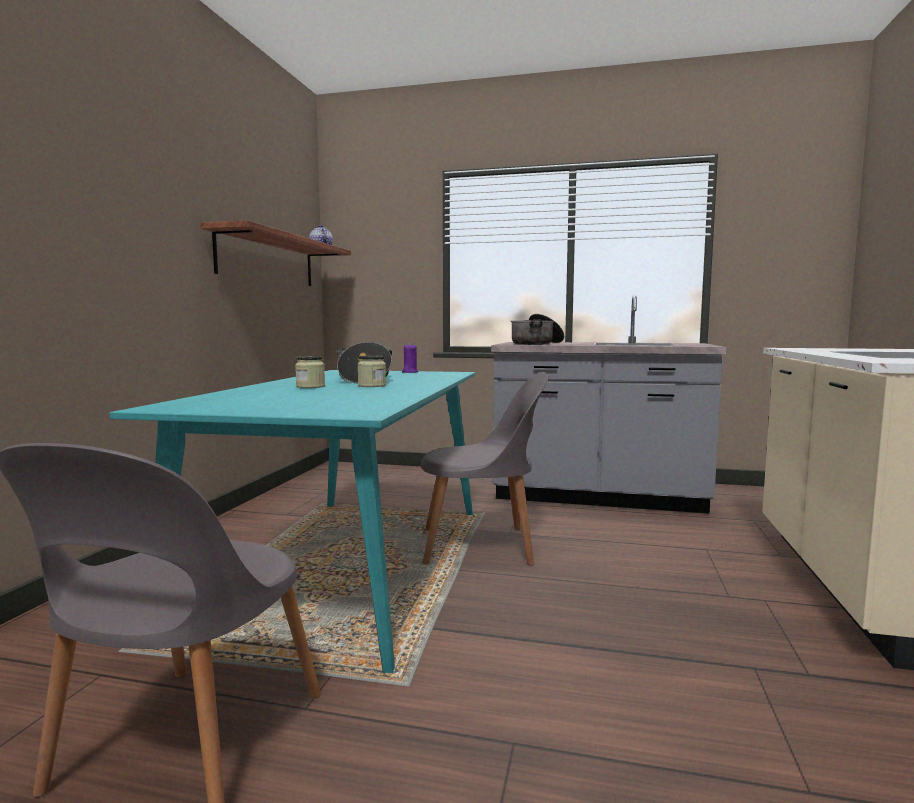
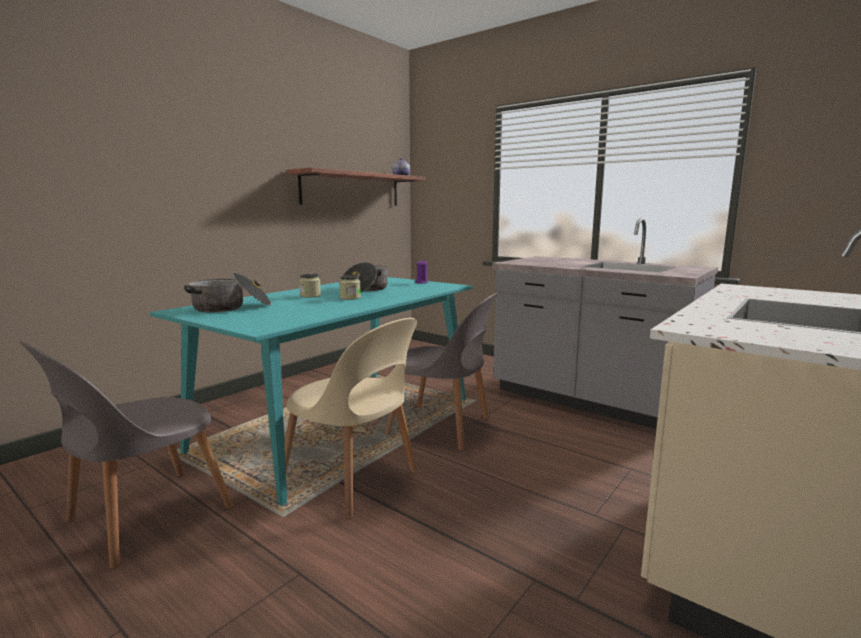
camera: 25 degrees right, 5 degrees up
cooking pot [511,314,564,345] -> cooking pot moved to [184,272,271,313]
none -> beige chair [285,318,417,519]

